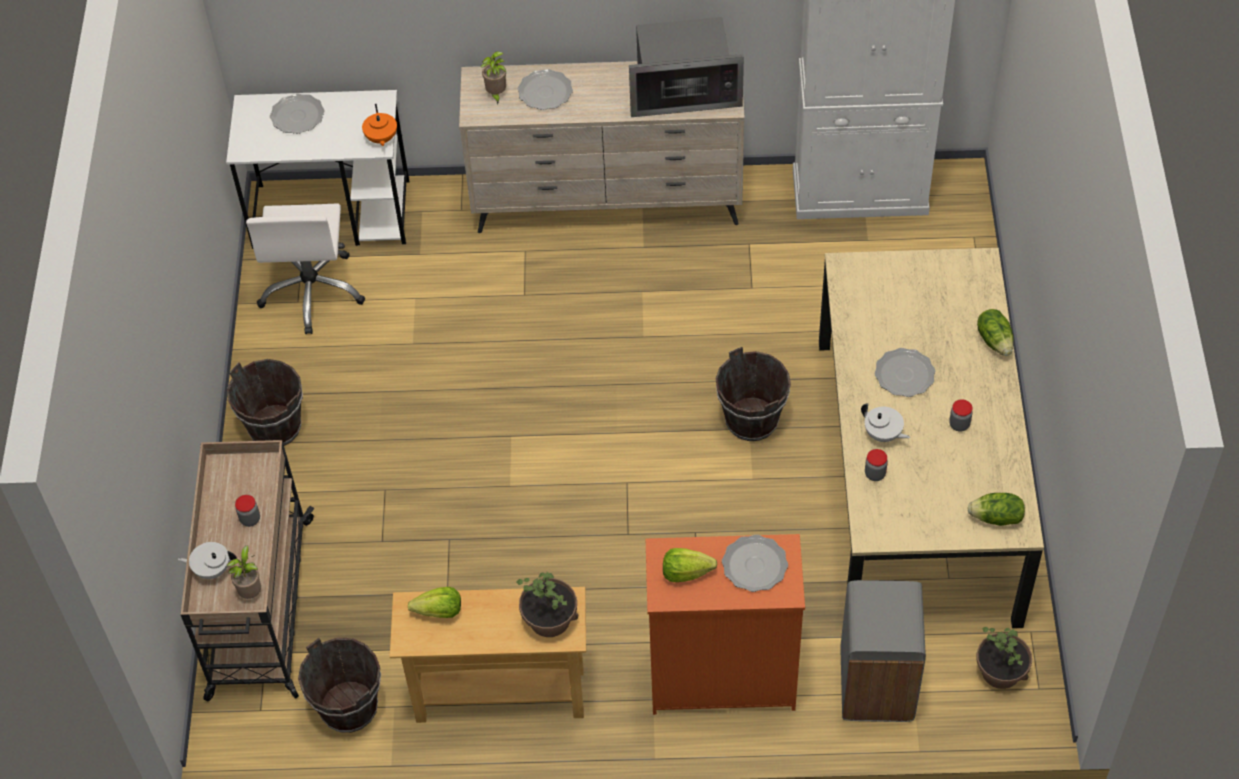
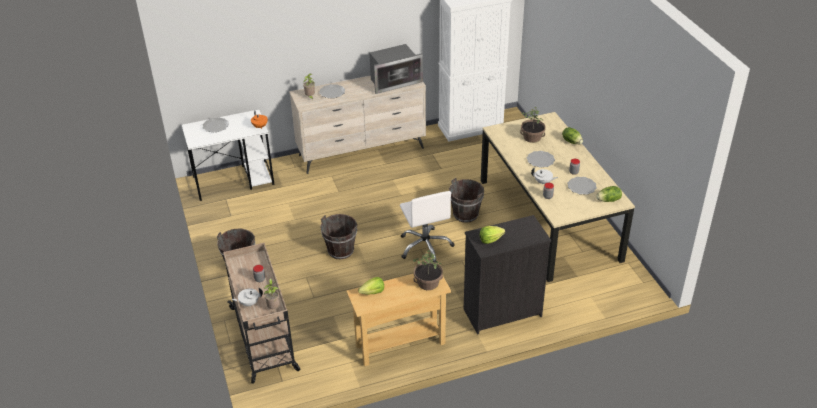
camera: 20 degrees left, 15 degrees down
white office chair [246,204,365,334] -> white office chair moved to [400,191,454,263]
brown bucket [298,638,381,733] -> brown bucket moved to [320,214,357,259]
orange dresser [646,534,805,715] -> black dresser [464,215,552,335]
plate [722,535,788,592] -> plate moved to [567,177,597,195]
grey trash can [840,580,926,722] -> none
potted plant [976,627,1032,689] -> potted plant moved to [520,107,546,143]

